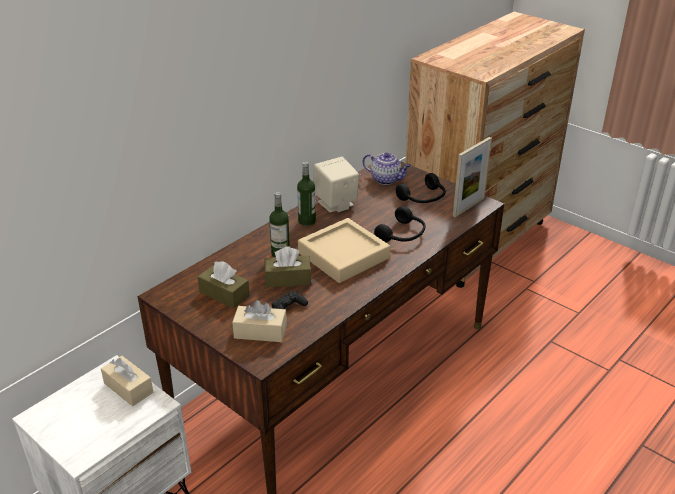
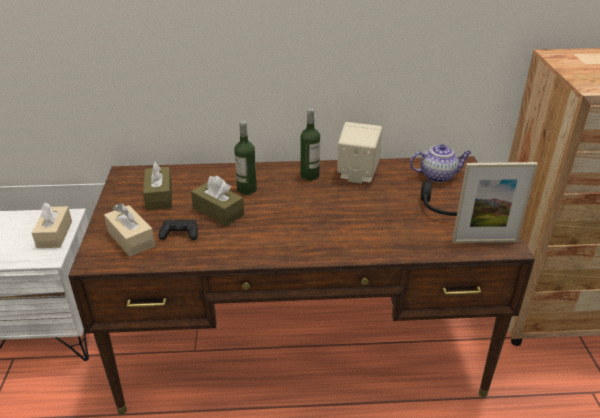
camera: 45 degrees right, 0 degrees up
beige tray [298,218,390,283] -> none
teapot [363,153,411,185] -> teapot turned 75 degrees counterclockwise [410,144,472,183]
black headphones [374,206,425,242] -> none

